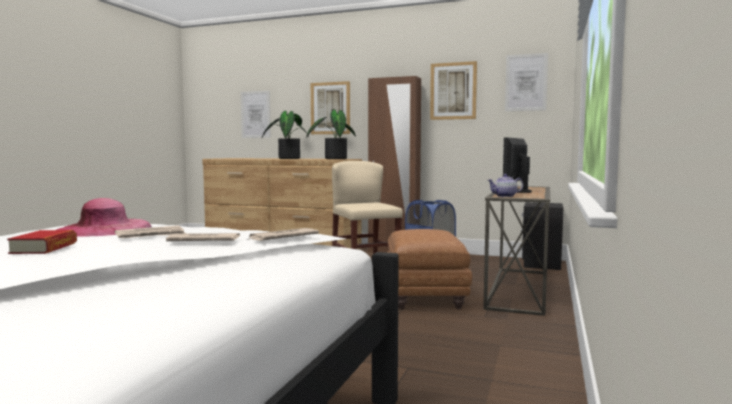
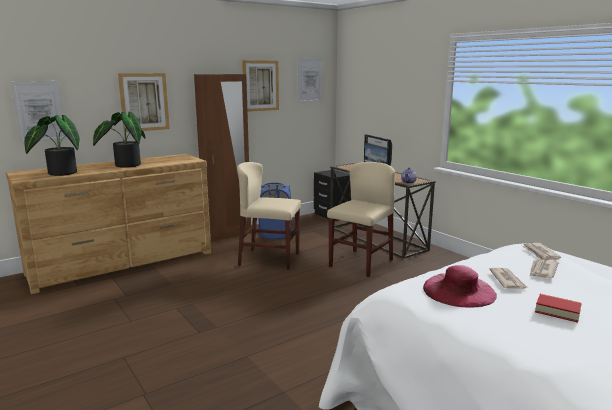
camera: 55 degrees left, 10 degrees up
potted plant [306,110,356,159] -> potted plant moved to [24,115,80,176]
brown ottoman [387,229,472,309] -> beige chair [327,162,395,277]

